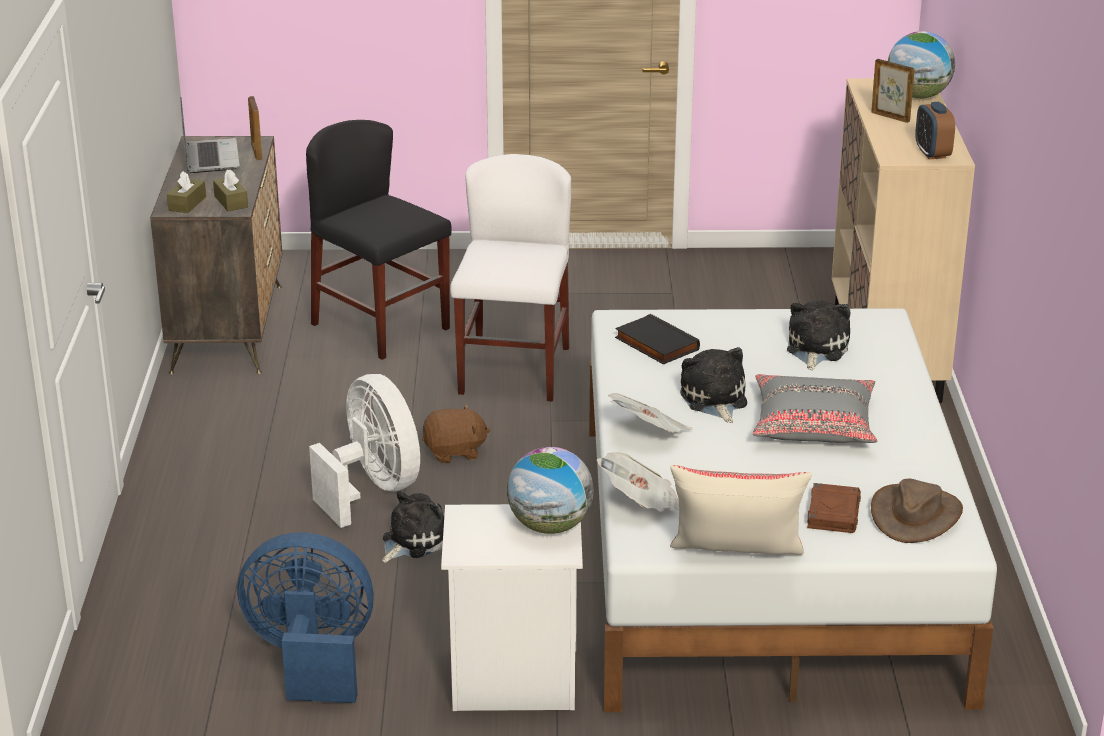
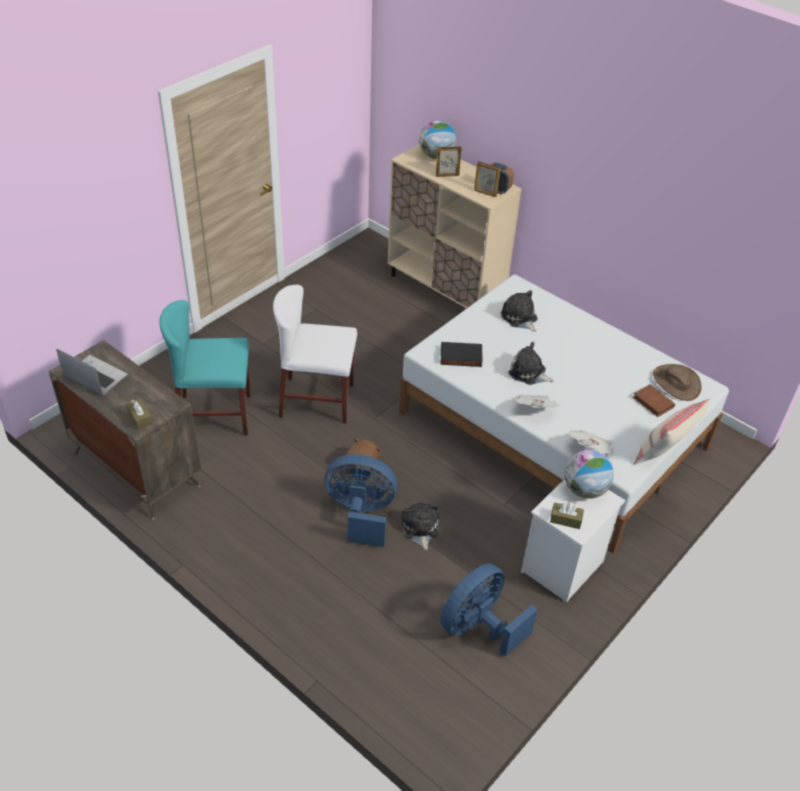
camera: 50 degrees left, 15 degrees up
brown tissue box [213,169,248,211] -> brown tissue box moved to [550,502,584,529]
picture frame [248,96,262,160] -> picture frame moved to [474,161,500,197]
black chair [306,120,452,360] -> turquoise chair [159,300,250,436]
white fan [309,374,420,528] -> blue fan [324,454,397,547]
white chair [450,154,571,401] -> white chair turned 45 degrees counterclockwise [273,285,357,423]
grey pillow [753,374,878,443] -> none

